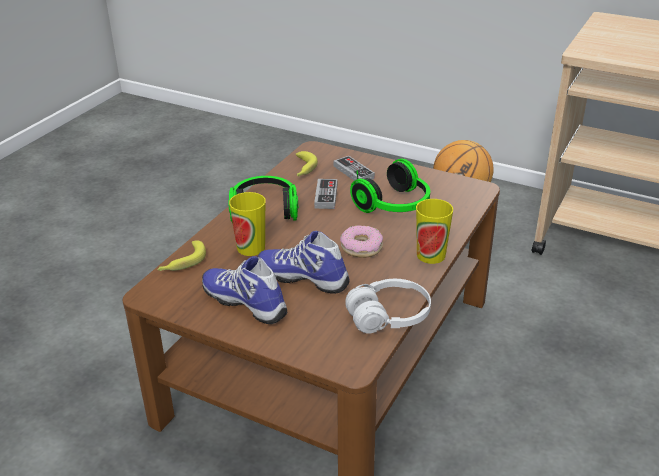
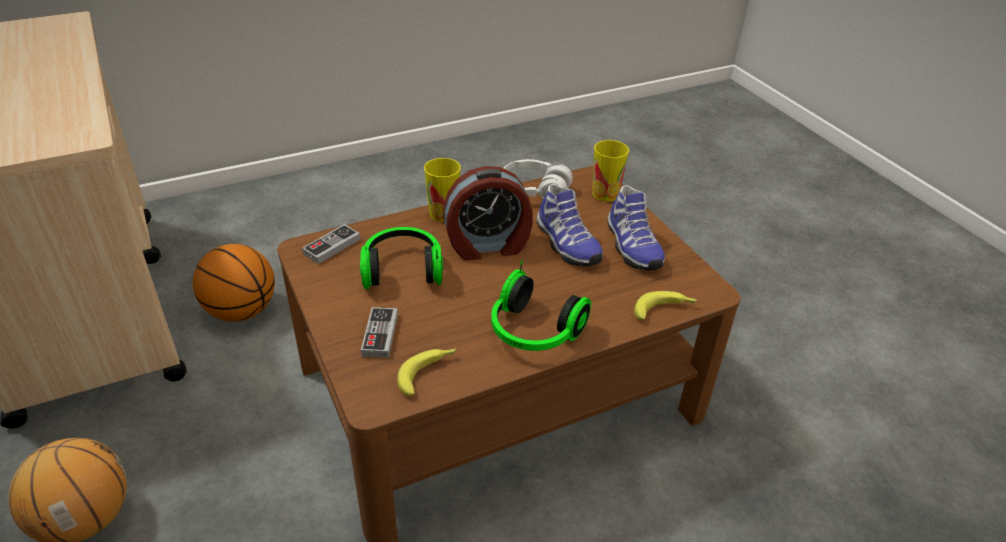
camera: 145 degrees left, 5 degrees up
cup [229,192,266,256] -> cup moved to [592,140,629,202]
game controller [314,179,337,209] -> game controller moved to [302,224,360,264]
donut [340,225,383,258] -> alarm clock [443,166,533,261]
none -> basketball [193,244,275,321]

